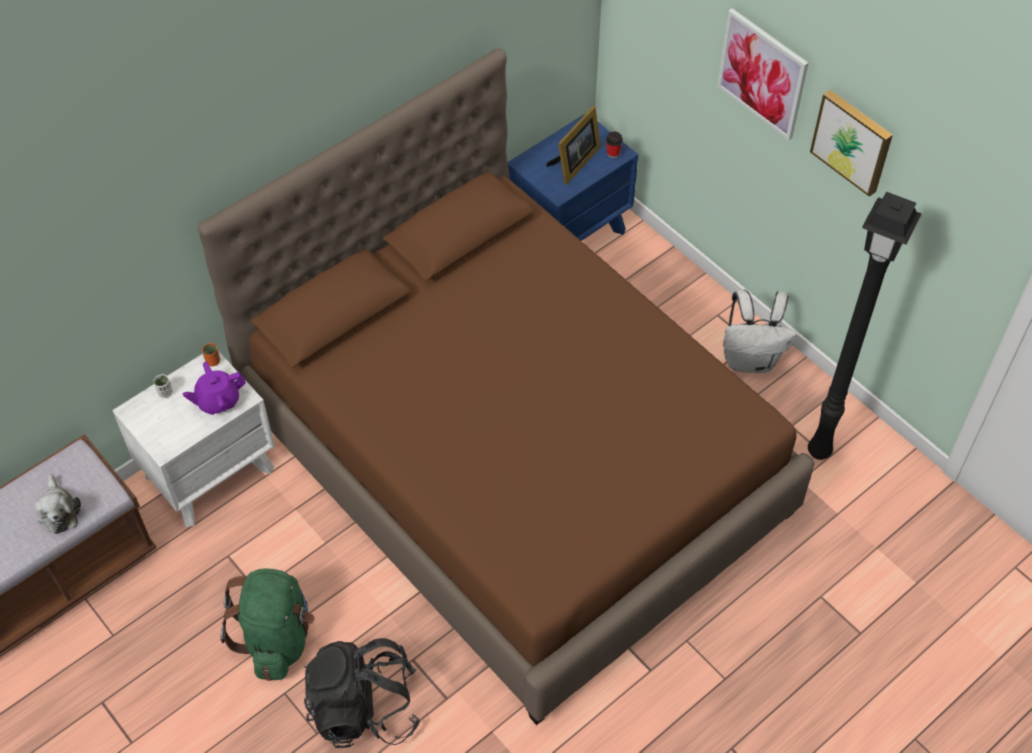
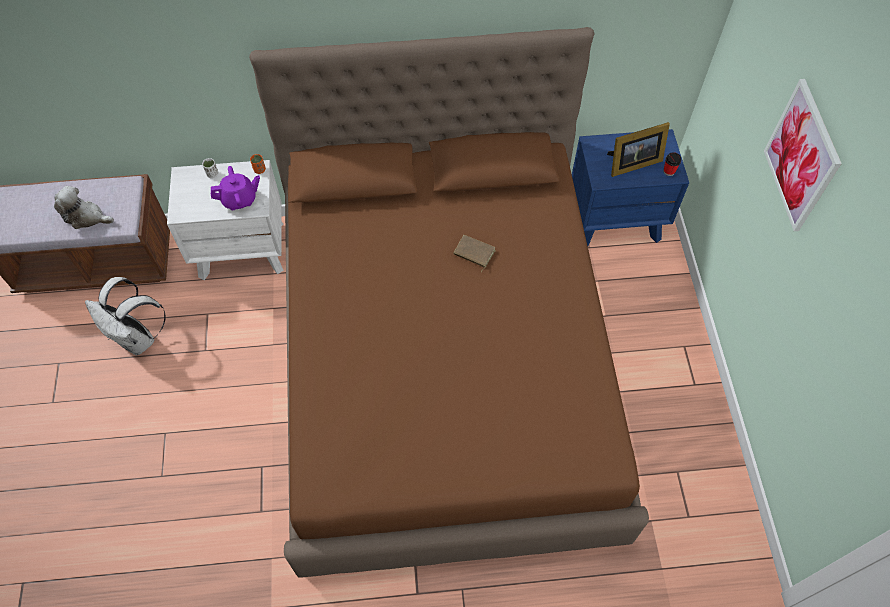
camera: 35 degrees right, 5 degrees up
plush toy [34,474,81,534] -> plush toy turned 90 degrees clockwise [54,186,114,229]
purple teapot [182,362,246,415] -> purple teapot turned 150 degrees clockwise [211,166,260,210]
green backpack [220,568,315,681] -> none
black backpack [303,638,421,748] -> none
white backpack [723,289,797,373] -> white backpack moved to [85,277,165,355]
black floor lamp [808,192,922,460] -> none
picture [810,90,893,197] -> none
none -> brown book [453,235,496,272]

